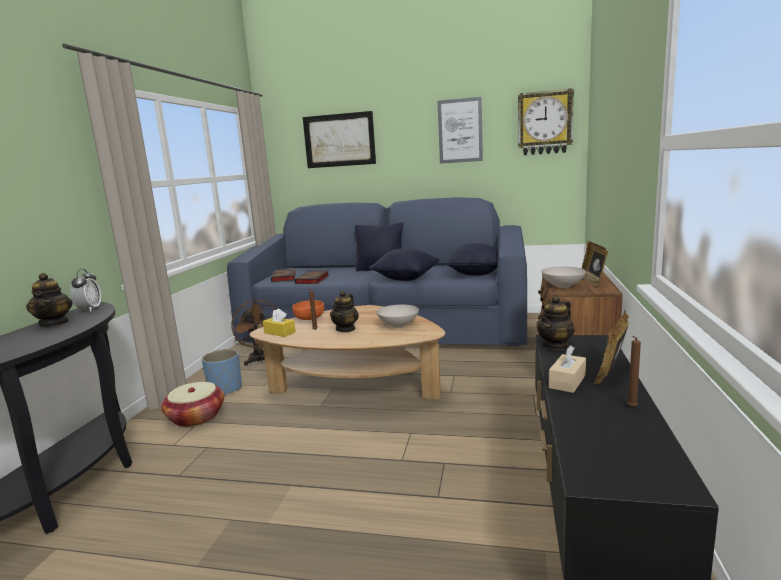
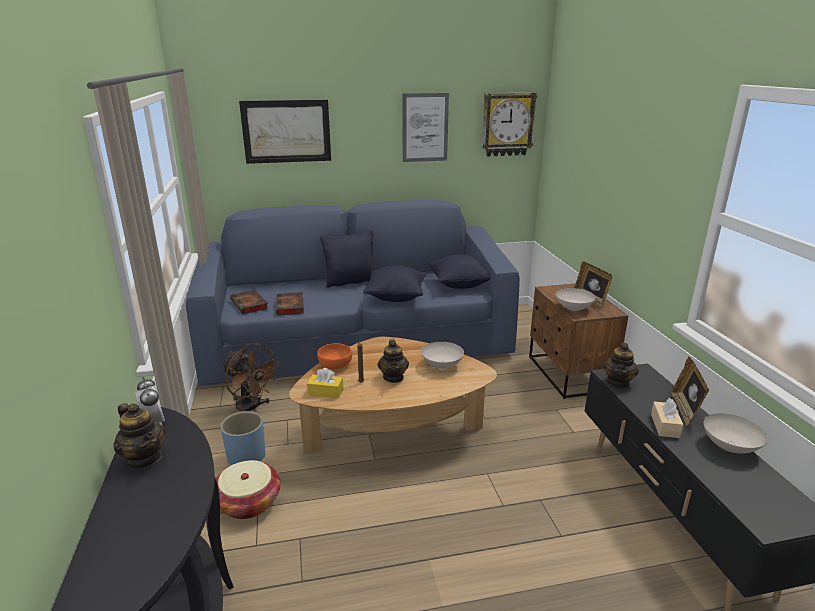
camera: 25 degrees left, 10 degrees up
brown candle [627,336,641,408] -> white bowl [703,413,768,454]

